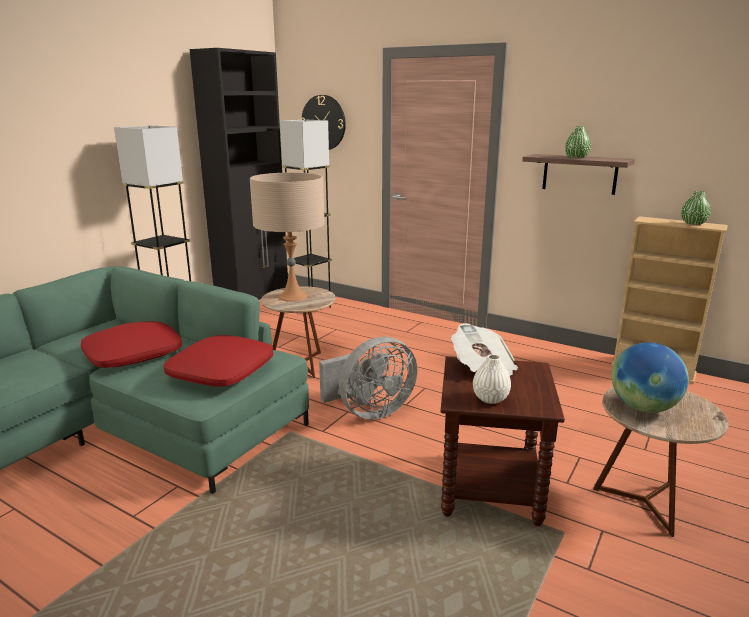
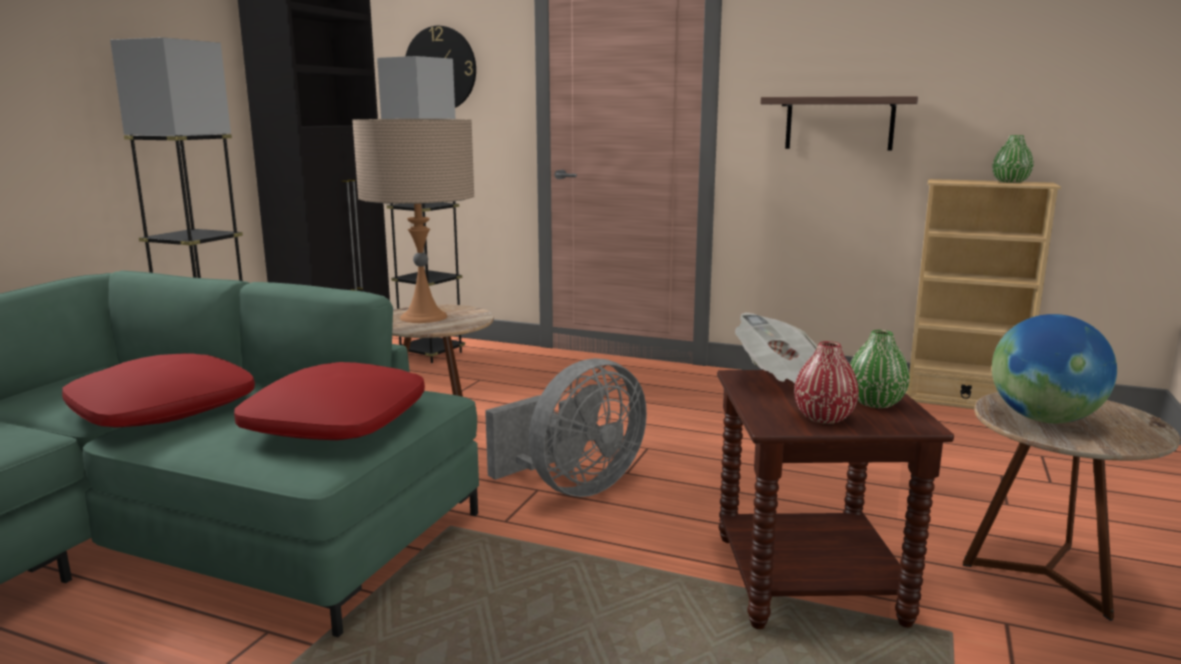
camera: 10 degrees left, 5 degrees down
white vase [473,354,511,404] -> red vase [794,341,859,424]
green vase [565,126,591,158] -> green vase moved to [850,330,910,408]

